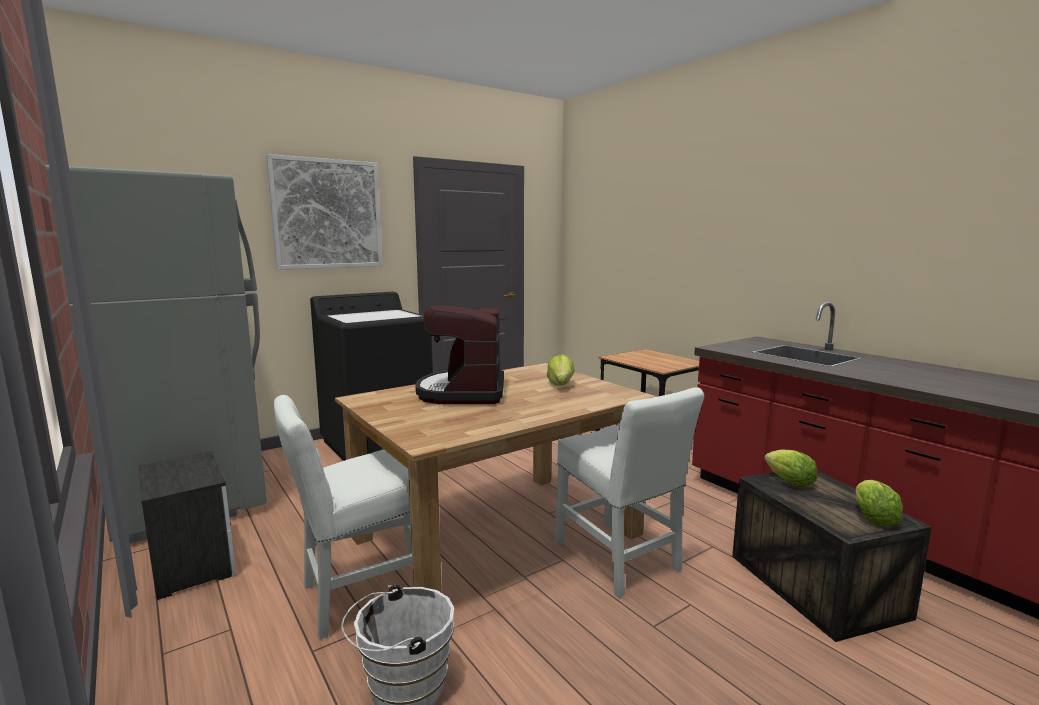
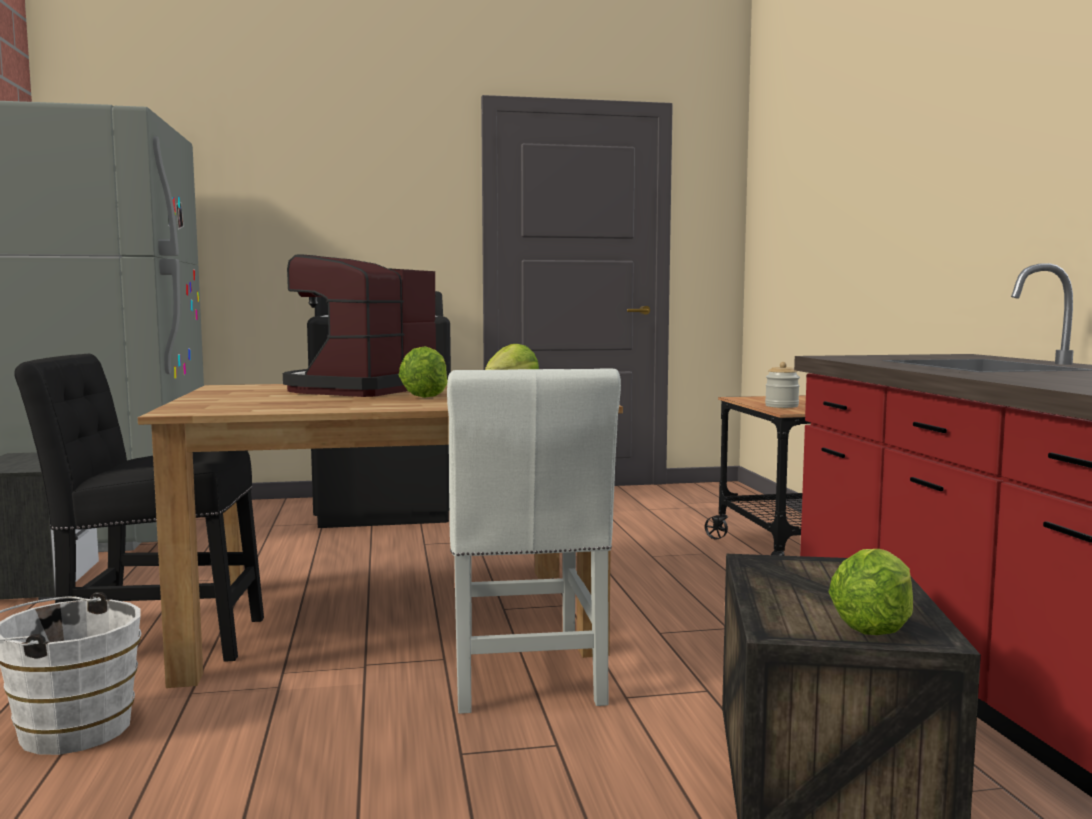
camera: 25 degrees right, 5 degrees down
picture [266,154,383,270] -> none
white chair [274,395,412,640] -> black chair [14,354,264,662]
lettuce [764,449,817,488] -> lettuce moved to [398,346,448,398]
none -> jar [765,362,800,408]

